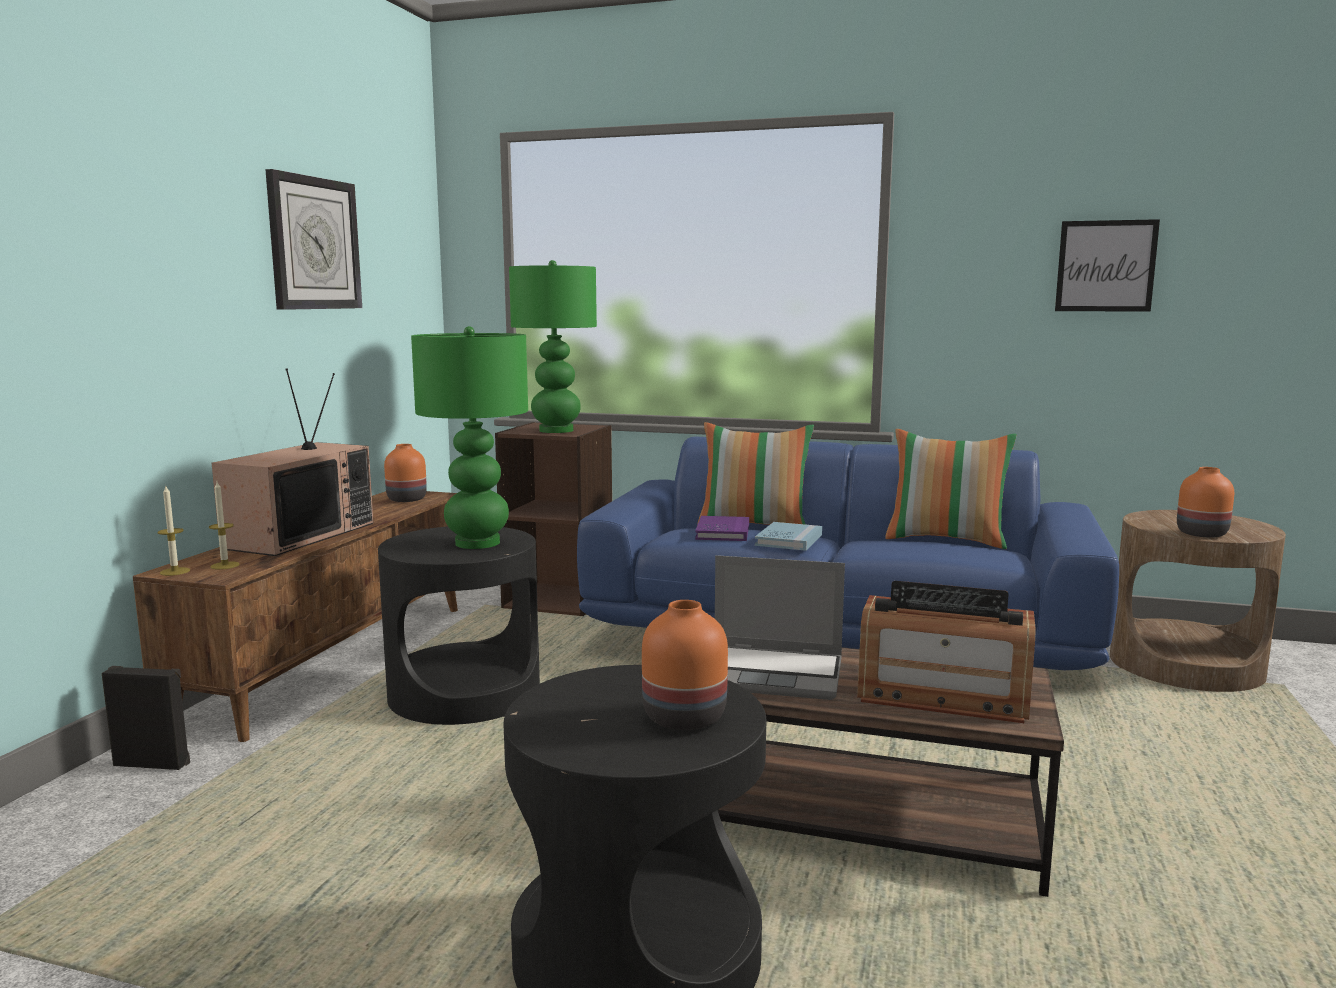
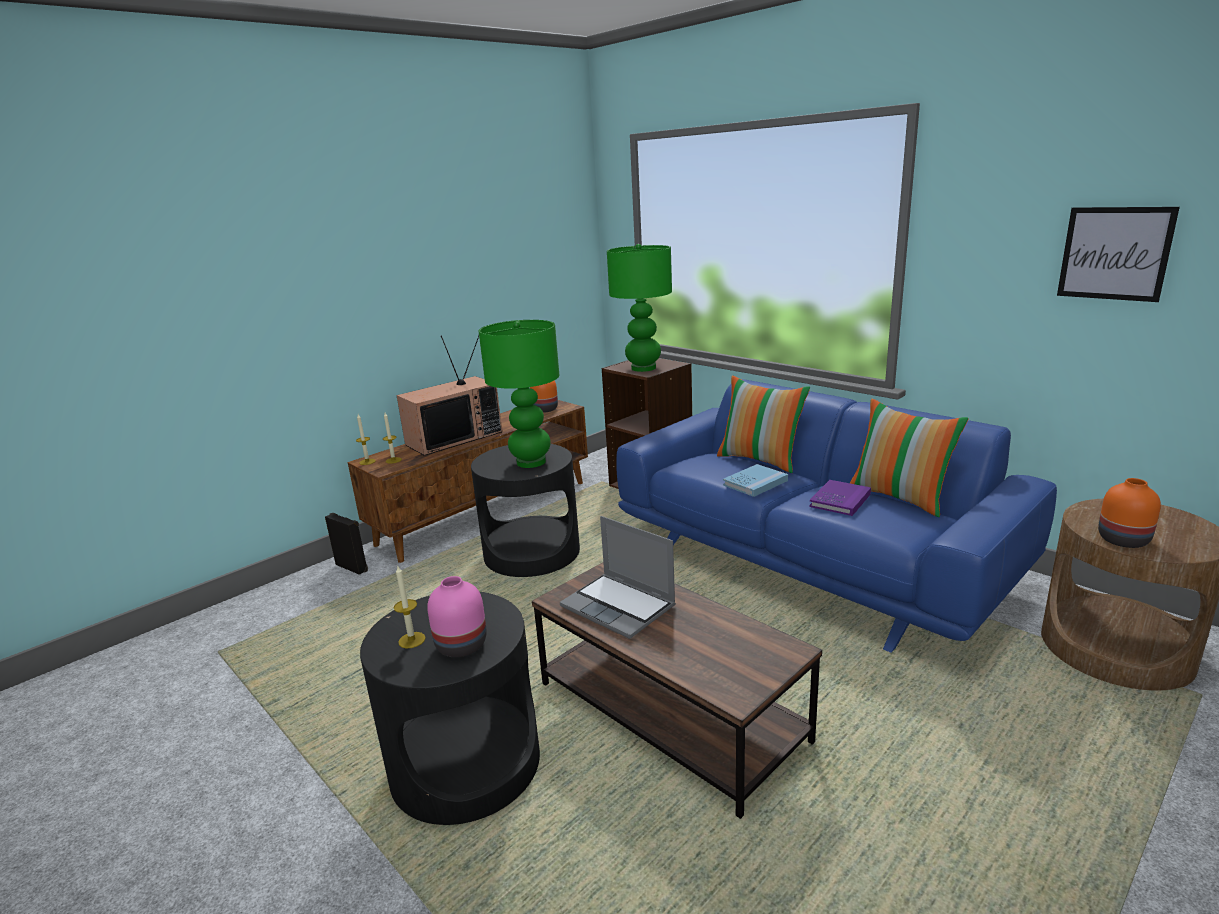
camera: 30 degrees right, 10 degrees up
wall clock [265,169,362,310] -> none
orange vase [642,600,728,730] -> pink vase [427,576,487,657]
purple book [695,516,749,541] -> purple book moved to [809,480,871,516]
radio [857,581,1035,723] -> none
none -> candle [394,566,426,649]

